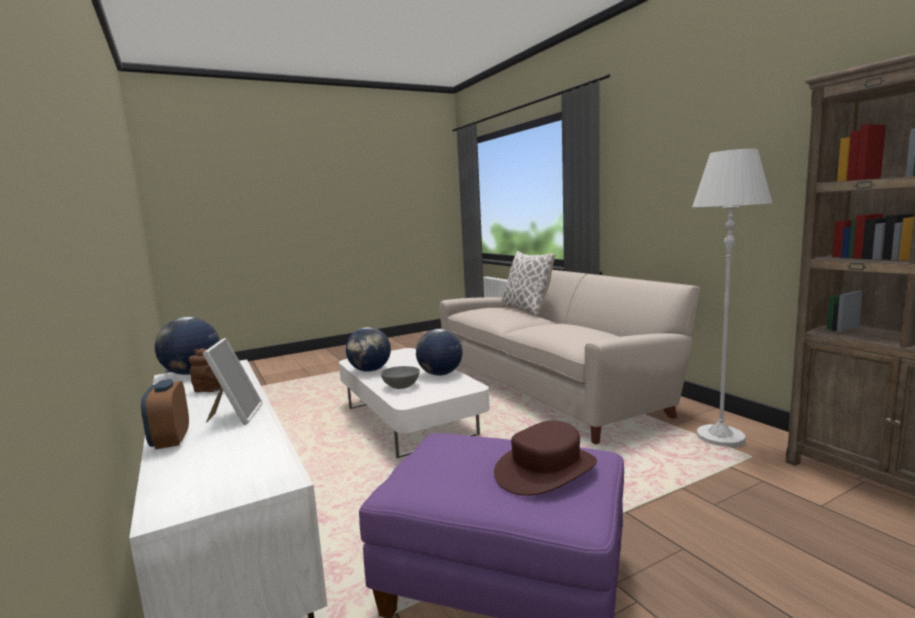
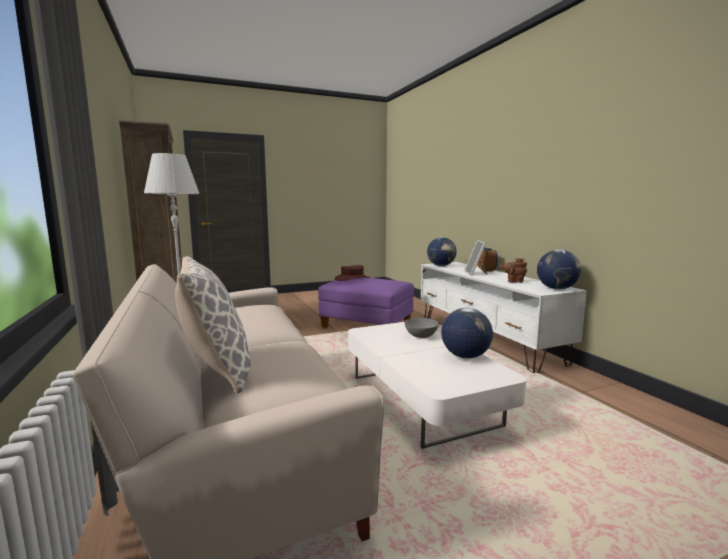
camera: 175 degrees left, 0 degrees up
globe [416,329,463,376] -> globe moved to [427,237,457,266]

